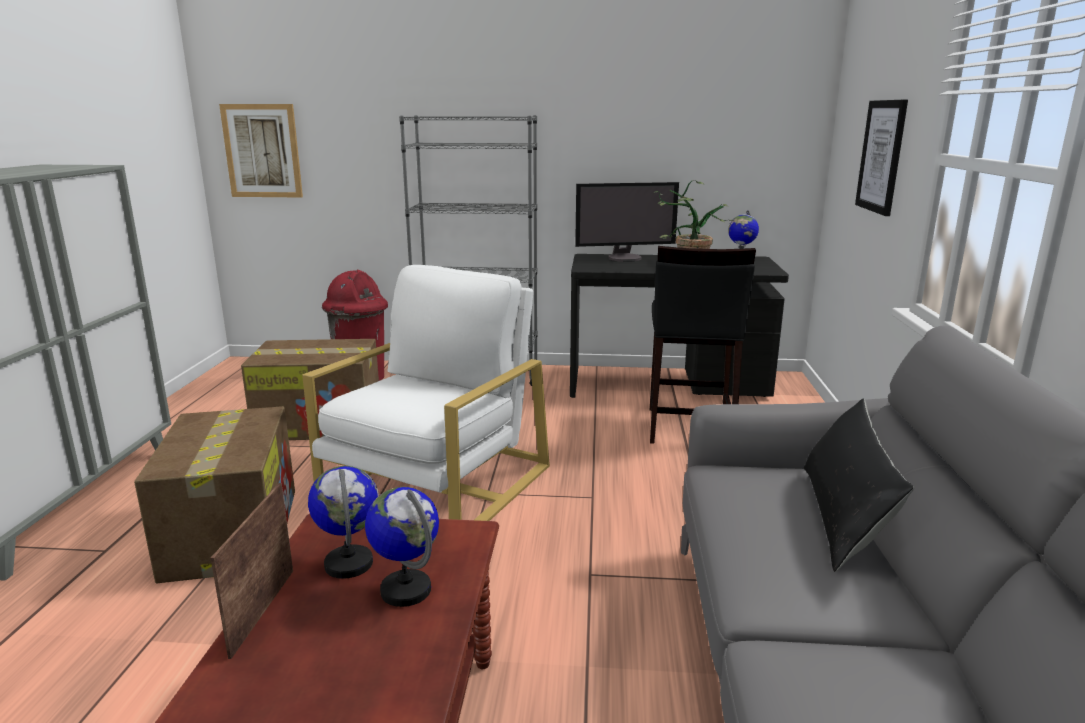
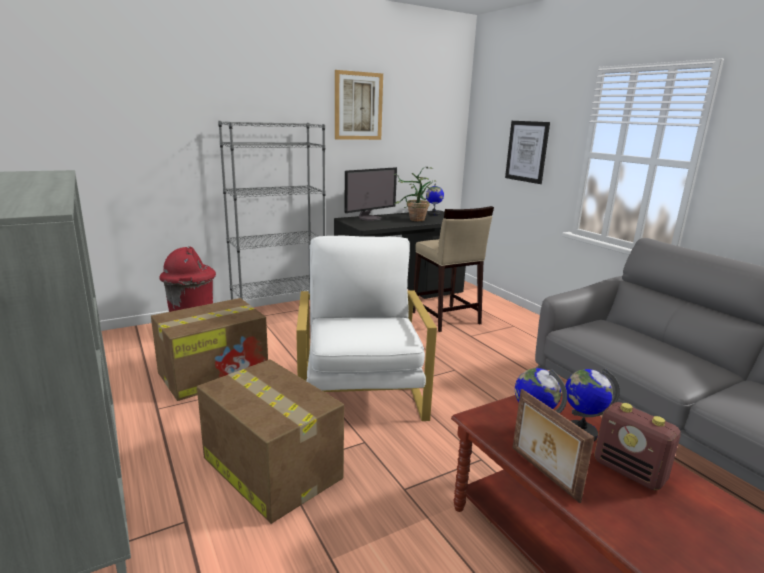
camera: 35 degrees left, 0 degrees up
picture [219,104,303,198] -> picture moved to [335,70,383,140]
black stool [650,246,756,444] -> beige stool [413,206,494,332]
black pillow [804,398,914,572] -> none
none -> radio [594,402,681,491]

